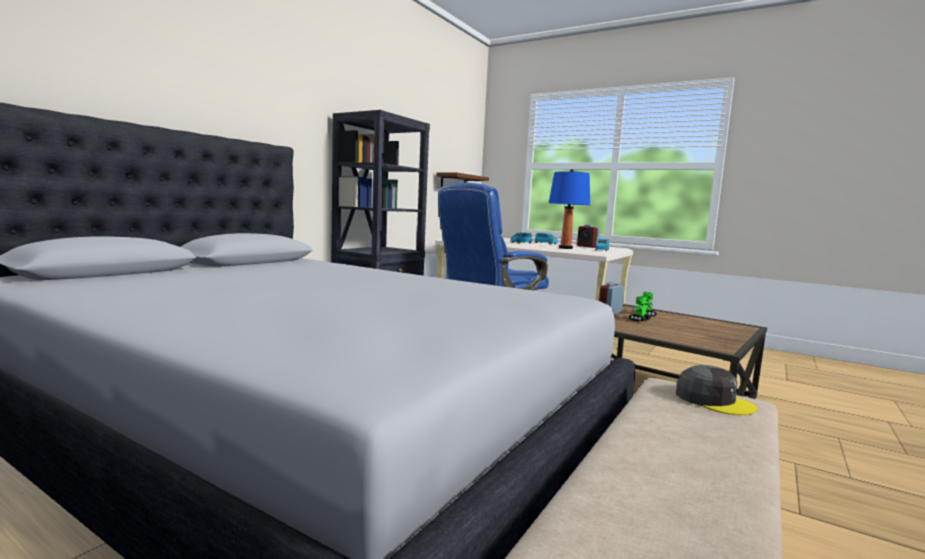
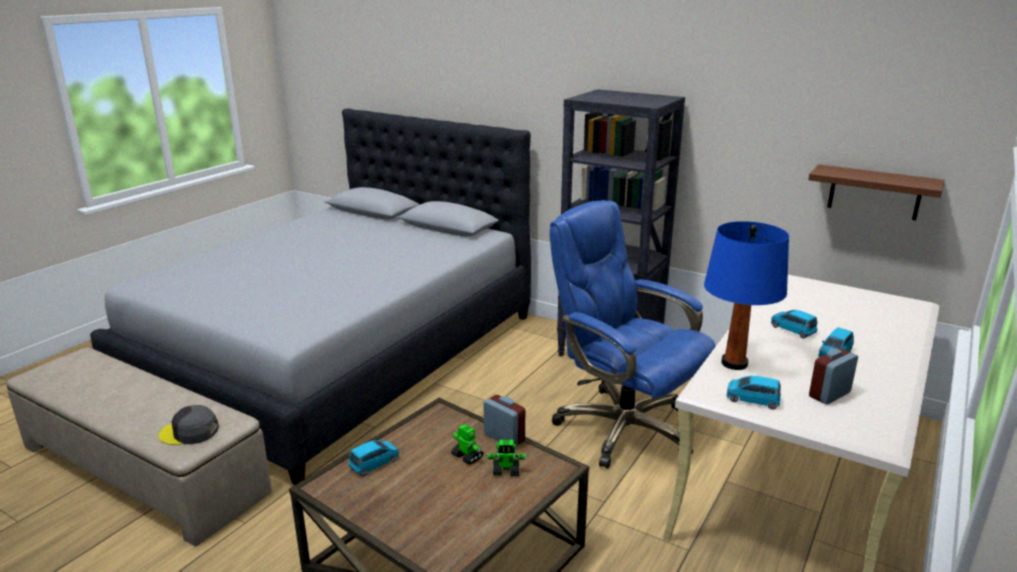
camera: 90 degrees right, 15 degrees up
grey cap [676,365,758,415] -> grey cap turned 45 degrees clockwise [159,405,219,445]
none -> blue toy car [349,440,399,477]

